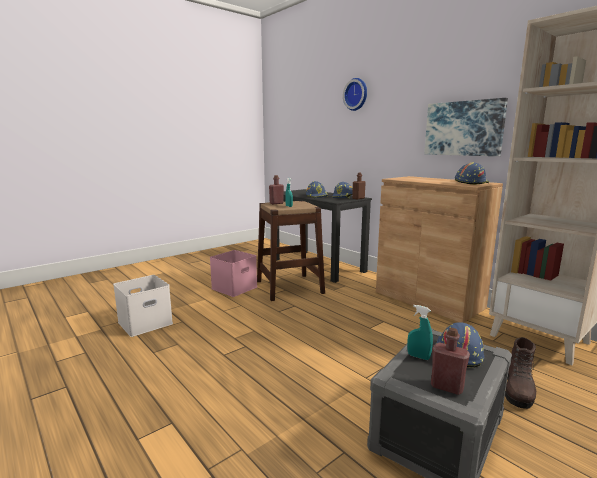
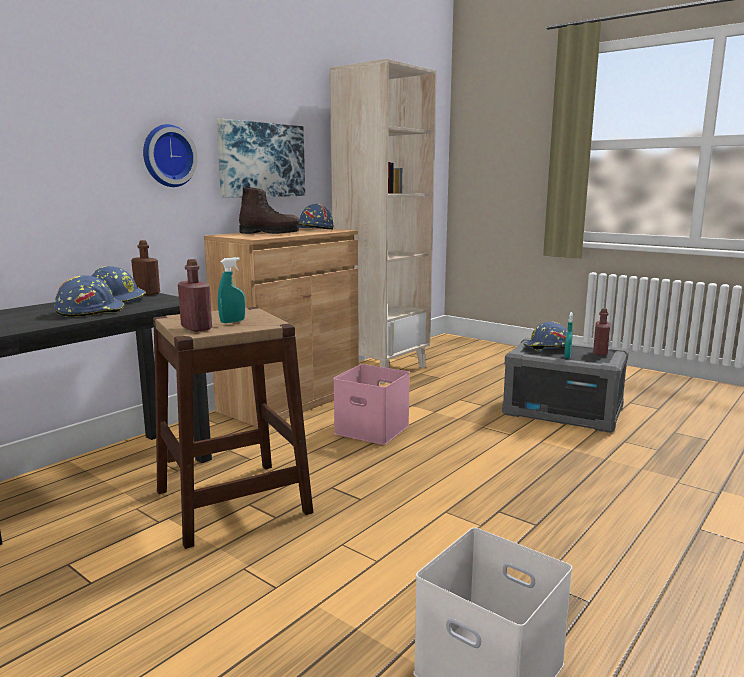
camera: 100 degrees left, 0 degrees up
pink storage box [210,250,257,297] -> pink storage box moved to [333,364,410,445]
wall clock [343,78,367,111] -> wall clock moved to [143,124,198,187]
brown boot [505,337,536,409] -> brown boot moved to [239,187,299,234]

